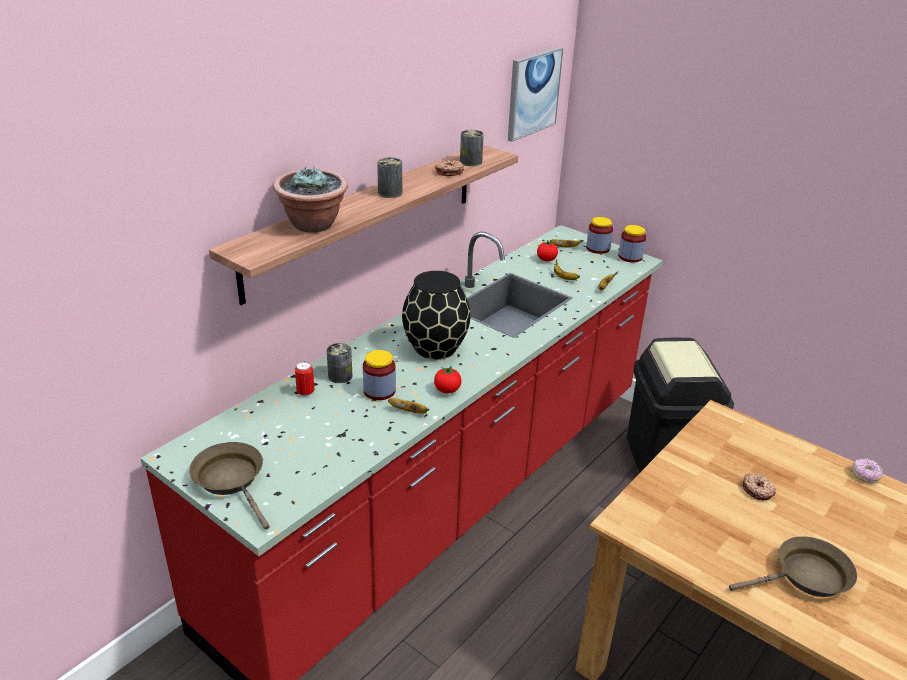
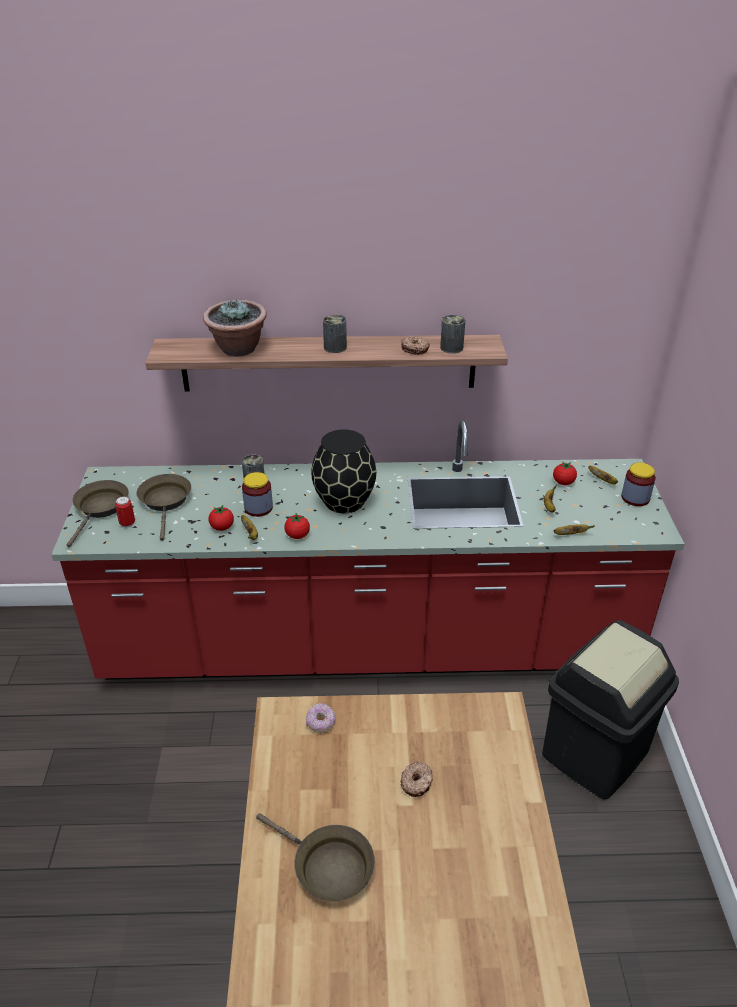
camera: 50 degrees right, 5 degrees up
can [295,362,314,397] -> can moved to [115,496,135,528]
picture [508,47,563,142] -> none
jar [618,225,646,263] -> none
donut [852,459,883,483] -> donut moved to [306,703,336,733]
none -> brown frying pan [137,474,191,541]
none -> tomato [209,505,234,531]

